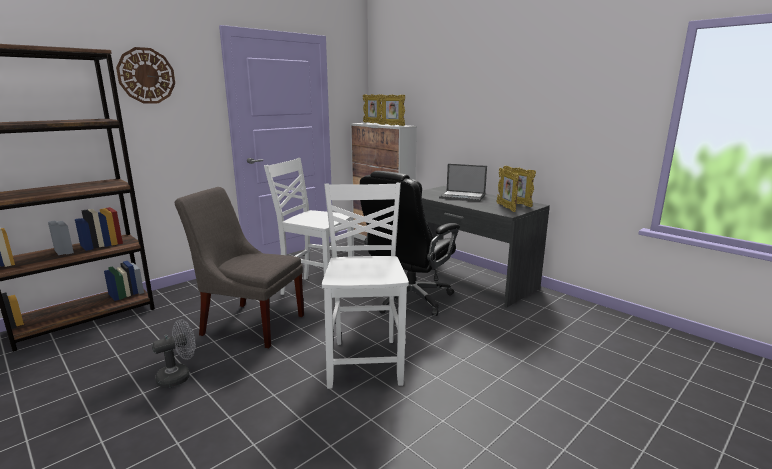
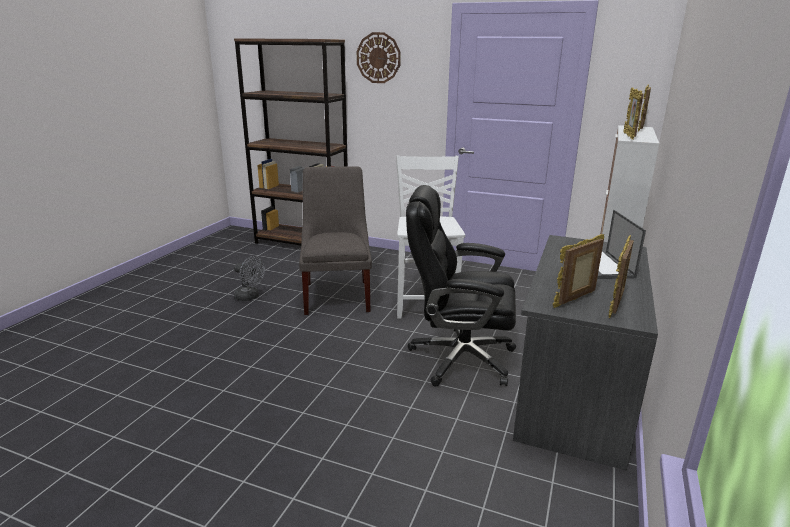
camera: 65 degrees right, 5 degrees up
white chair [322,183,409,389] -> none

